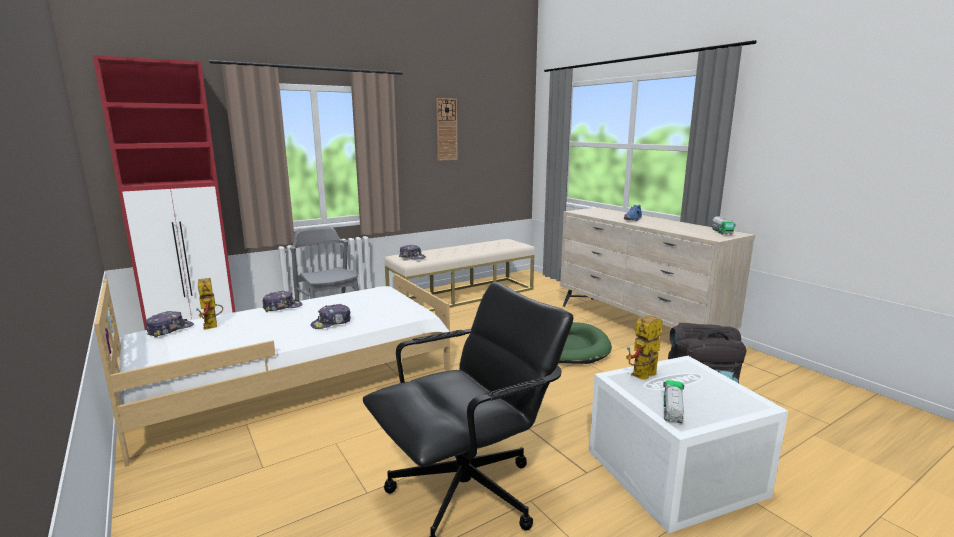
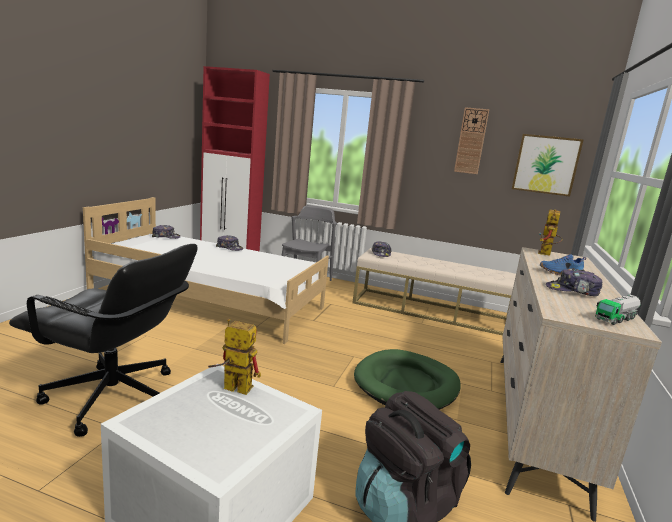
camera: 50 degrees right, 0 degrees up
toy robot [196,278,223,330] -> toy robot moved to [538,209,563,256]
cap [310,304,351,329] -> cap moved to [546,268,602,296]
toy truck [663,380,684,423] -> none
none -> picture [512,134,584,197]

